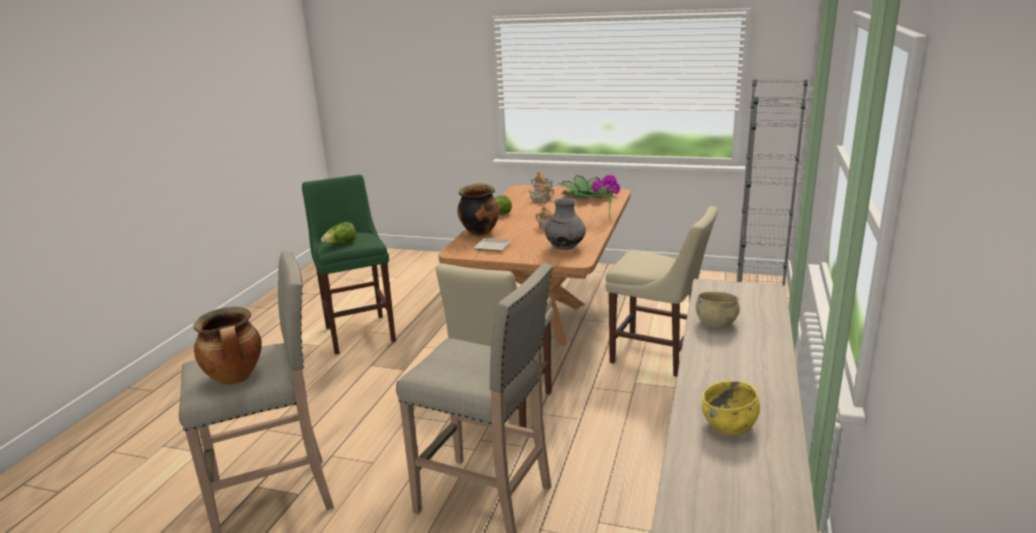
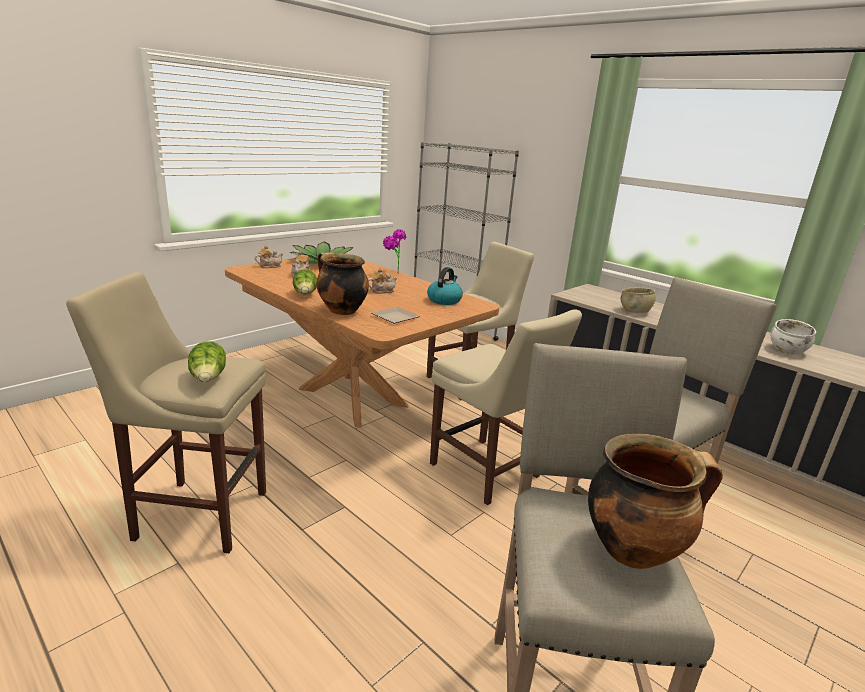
camera: 65 degrees left, 0 degrees up
green stool [302,175,396,355] -> beige stool [66,272,266,553]
grey vase [545,198,586,250] -> kettle [427,267,463,305]
yellow bowl [702,381,760,435] -> white bowl [770,319,816,355]

